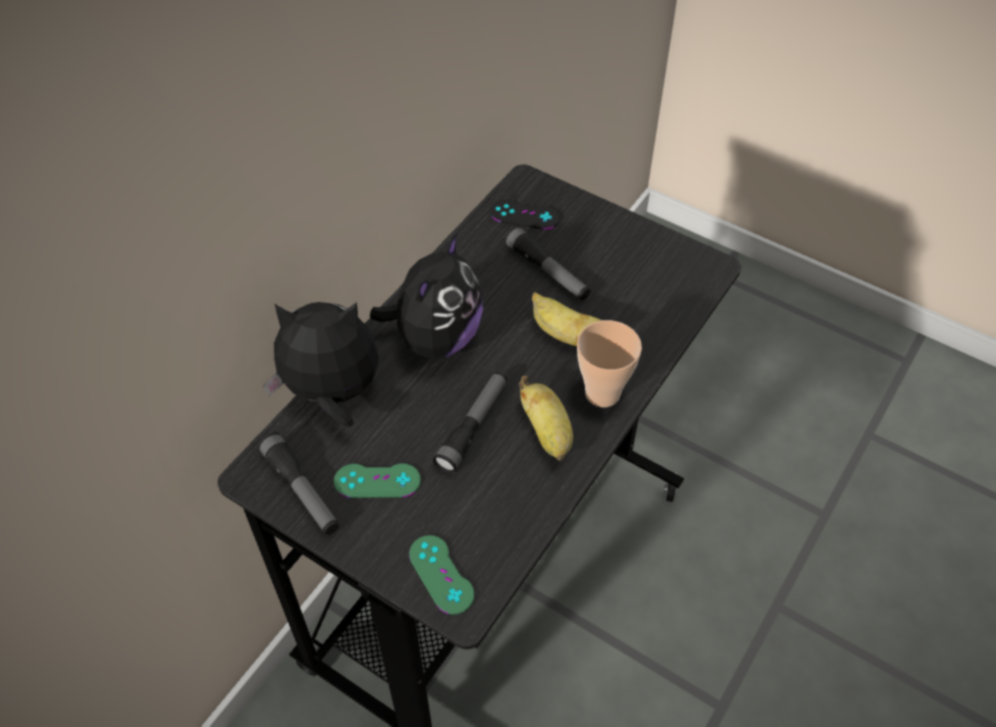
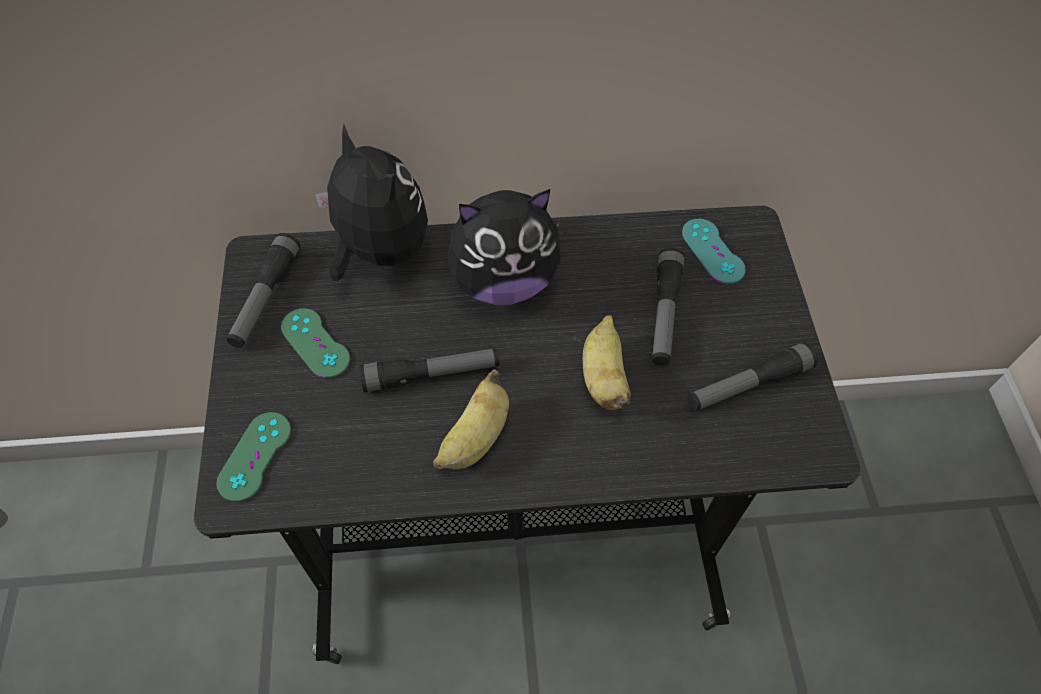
camera: 50 degrees right, 5 degrees up
black game controller [490,199,560,230] -> turquoise game controller [682,219,746,284]
cup [577,320,642,407] -> none
none -> flashlight [687,342,817,411]

